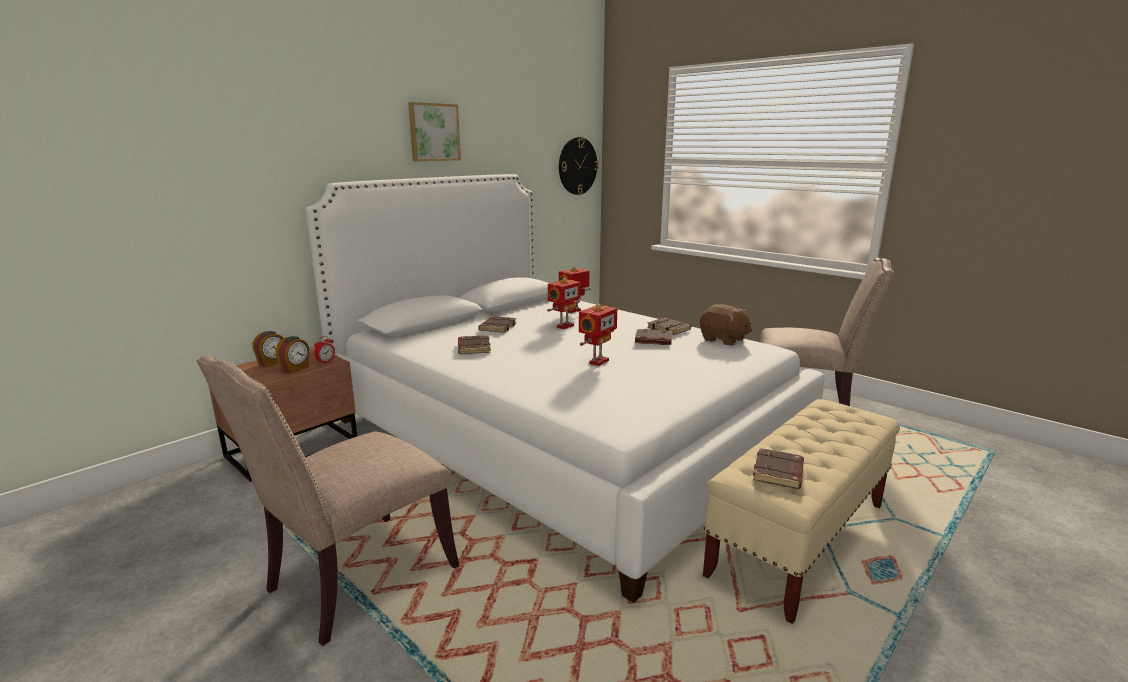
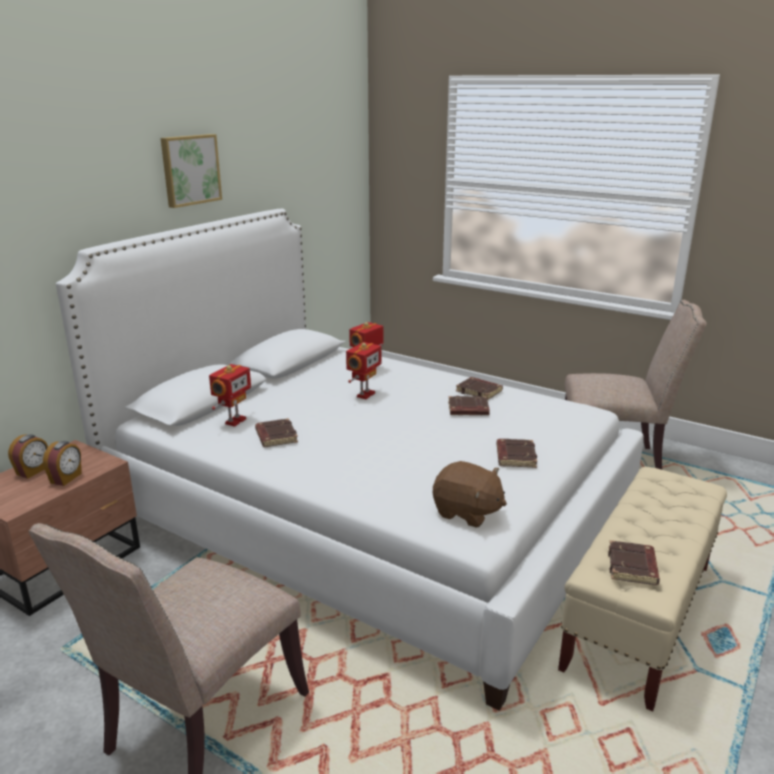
camera: 10 degrees left, 5 degrees up
alarm clock [314,336,335,365] -> none
brown book [479,316,516,333] -> brown book moved to [497,439,537,468]
wall clock [559,137,599,195] -> none
toy robot [579,304,617,366] -> toy robot moved to [209,364,251,427]
brown plush toy [700,304,752,346] -> brown plush toy moved to [433,461,507,528]

